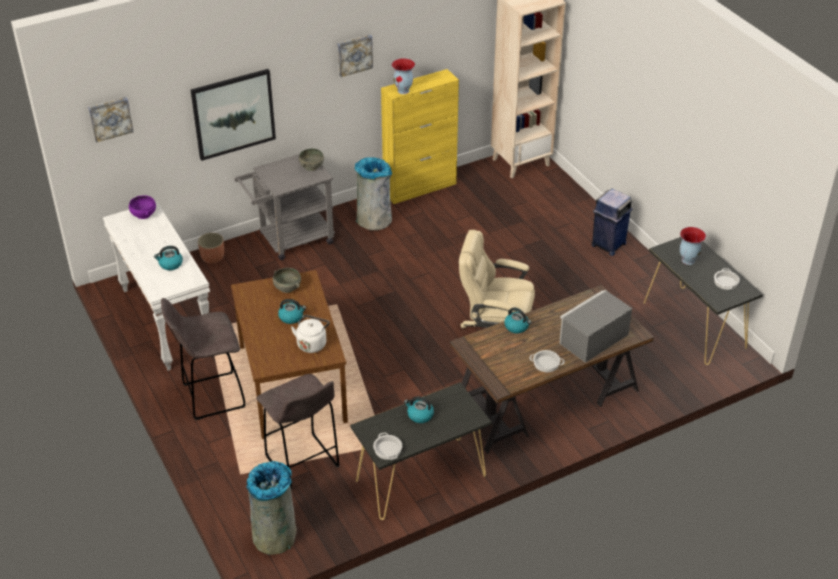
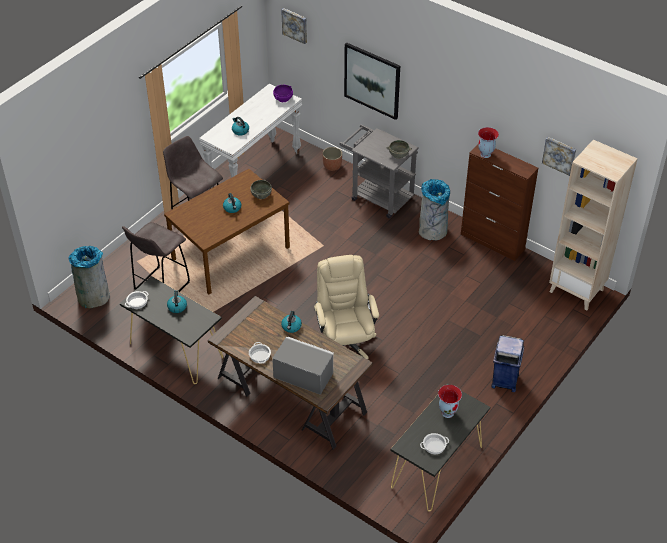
camera: 65 degrees right, 5 degrees up
white kettle [291,315,330,353] -> none
picture [337,35,373,77] -> picture moved to [542,137,576,176]
yellow cabinet [381,69,459,204] -> brown cabinet [461,145,538,261]

